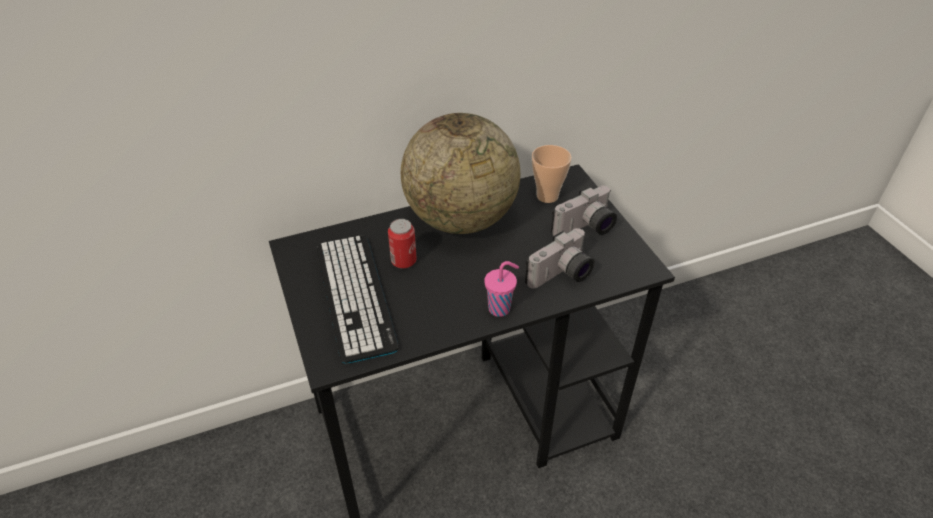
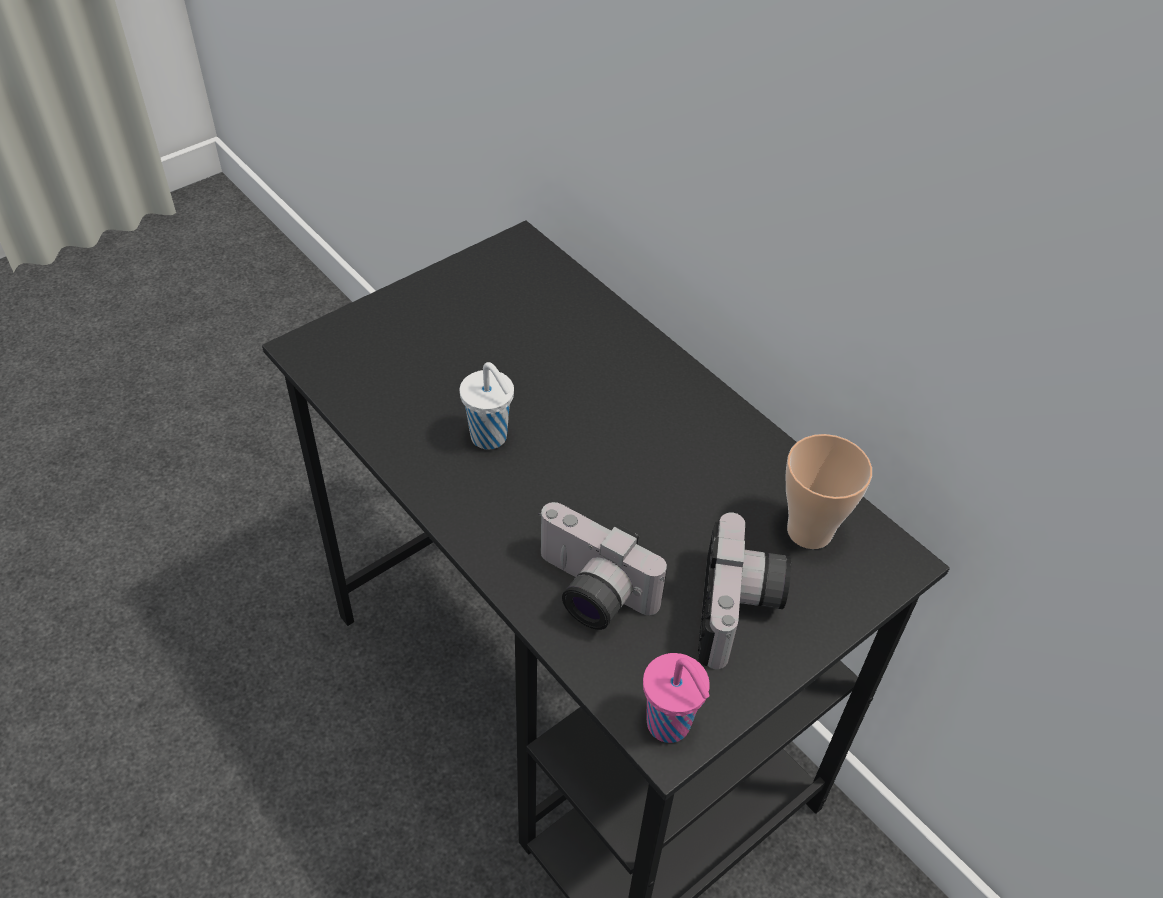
camera: 70 degrees right, 5 degrees up
keyboard [317,235,399,363] -> none
can [388,219,417,269] -> none
globe [401,113,520,234] -> none
pink cup [484,261,519,317] -> pink cup moved to [643,653,710,743]
camera [551,186,617,236] -> camera turned 120 degrees counterclockwise [698,513,791,669]
none -> white cup [460,362,514,450]

